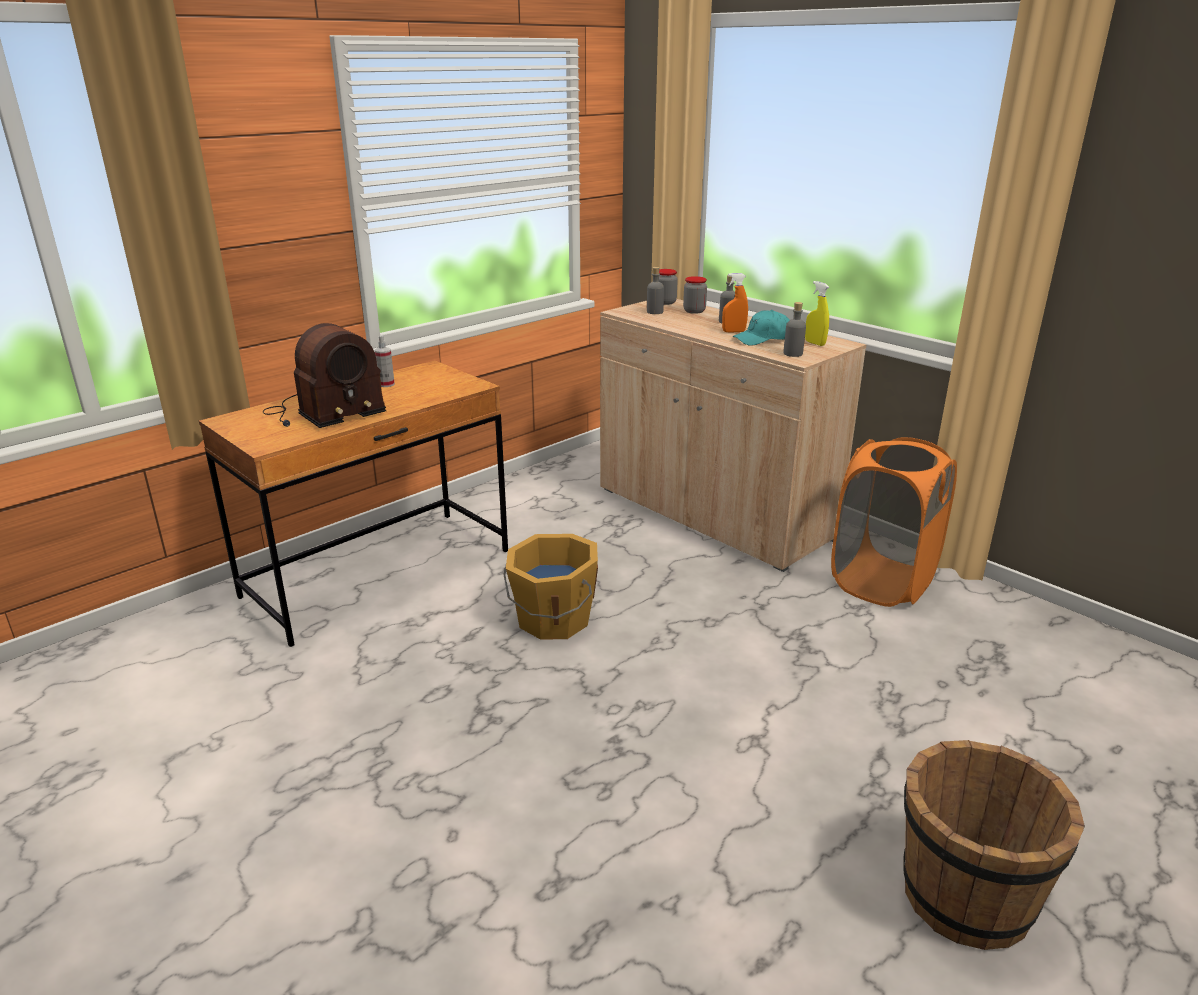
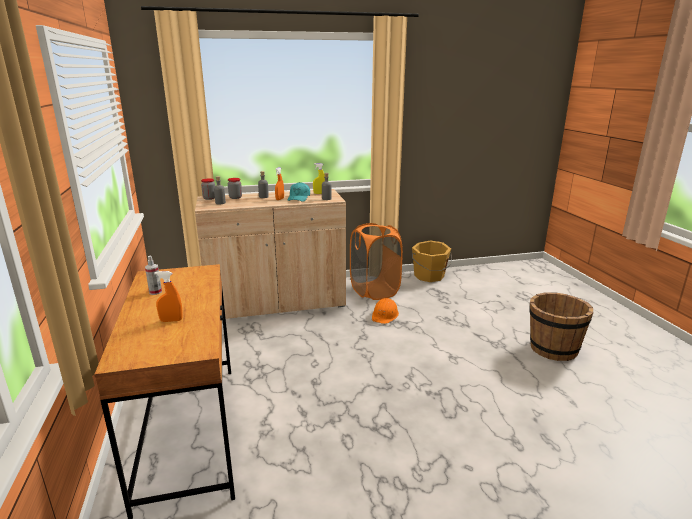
camera: 60 degrees left, 5 degrees down
radio [263,323,386,428] -> orange spray bottle [154,271,183,322]
orange bucket [504,534,598,640] -> orange bucket moved to [412,240,452,282]
none -> orange hard hat [372,298,399,324]

